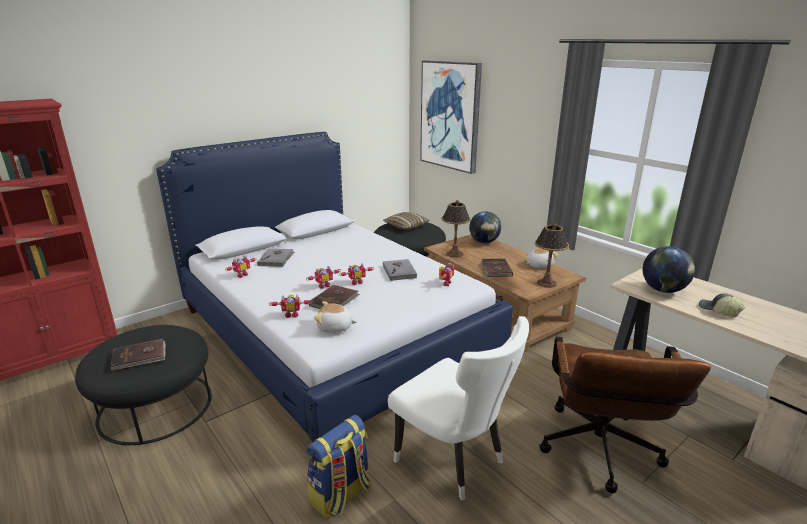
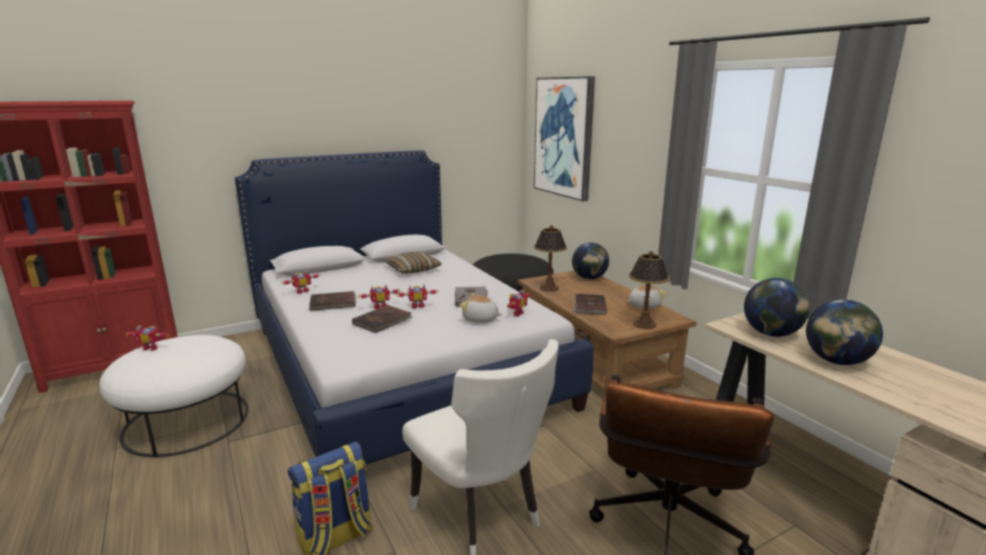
camera: 10 degrees right, 5 degrees down
black ottoman [75,325,212,445] -> white ottoman [99,335,249,457]
brown book [111,339,166,372] -> brown book moved to [309,291,356,311]
grey book [257,248,294,267] -> none
toy robot [269,295,312,318] -> toy robot moved to [125,325,170,351]
plush toy [314,301,357,333] -> plush toy moved to [460,293,502,323]
pillow [383,212,429,230] -> pillow moved to [384,252,442,274]
cap [699,294,745,318] -> globe [806,299,883,365]

